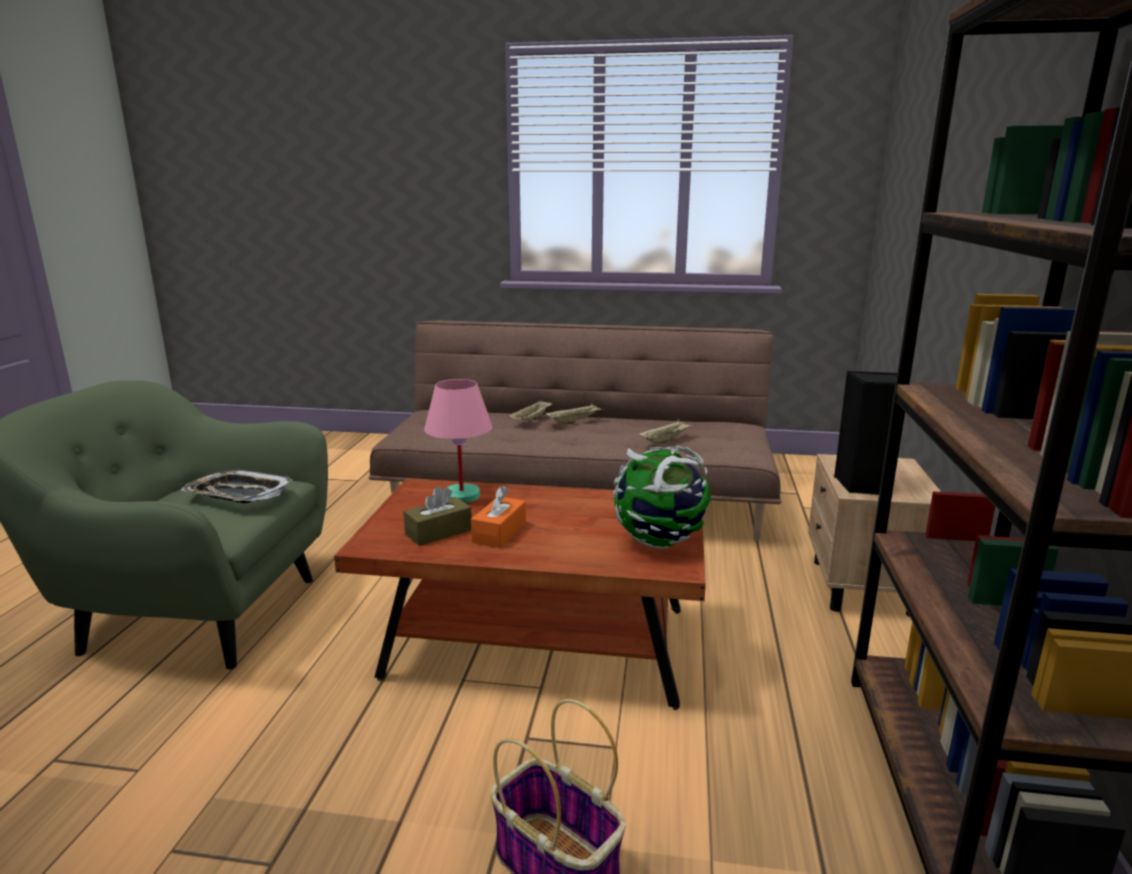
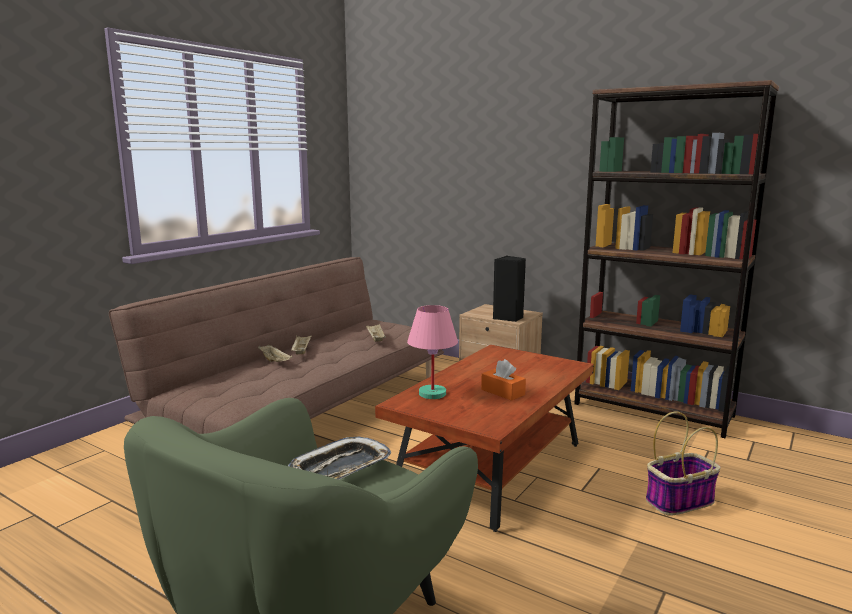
camera: 65 degrees left, 5 degrees down
brown tissue box [403,486,472,546] -> none
globe [613,446,711,549] -> none

